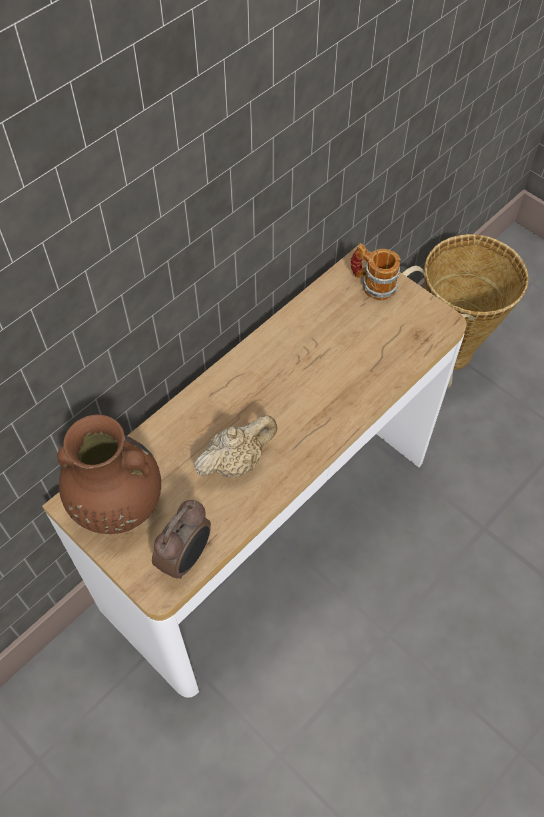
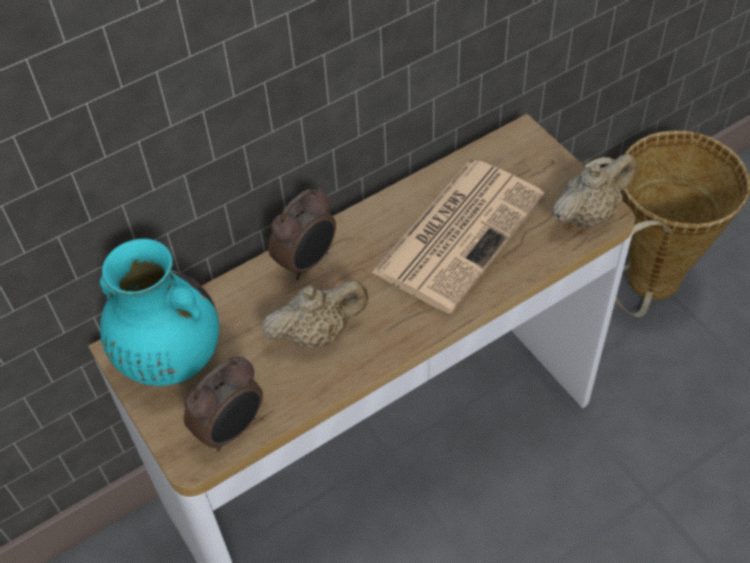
camera: 15 degrees right, 5 degrees down
brown vase [57,414,161,534] -> turquoise vase [99,239,219,386]
mug [350,243,400,300] -> none
none -> alarm clock [268,188,336,280]
none -> newspaper [372,160,545,313]
none -> beige teapot [552,153,637,227]

